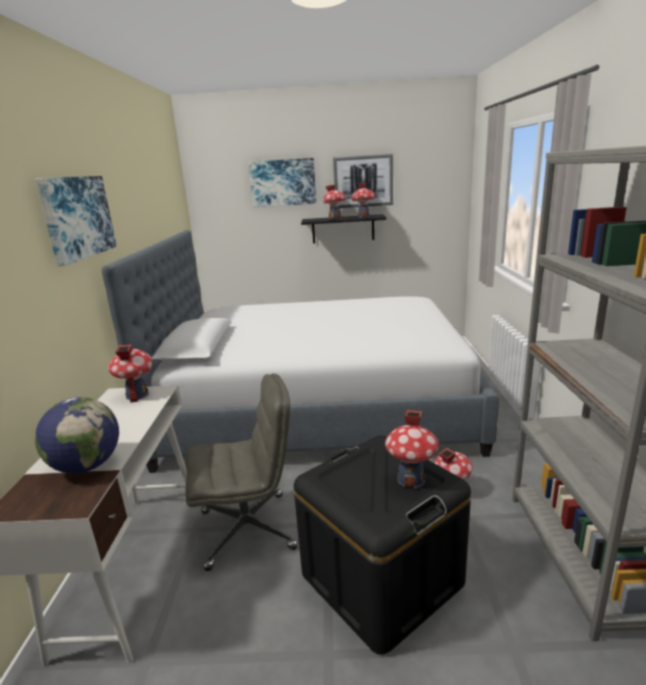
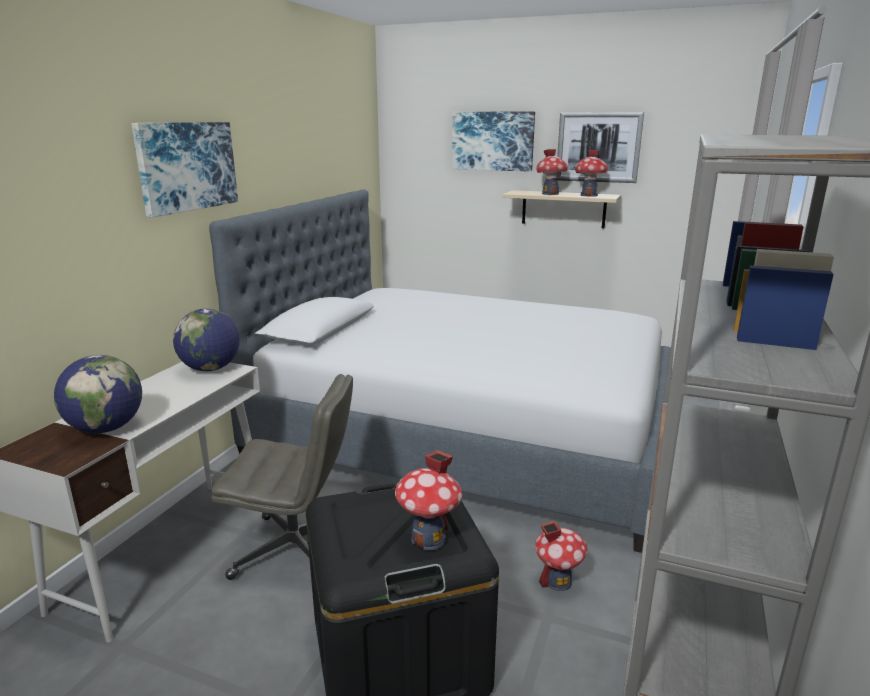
camera: 20 degrees right, 0 degrees up
toy house [108,344,153,402] -> globe [173,309,240,371]
black shelf [301,214,386,244] -> beige shelf [502,190,621,228]

